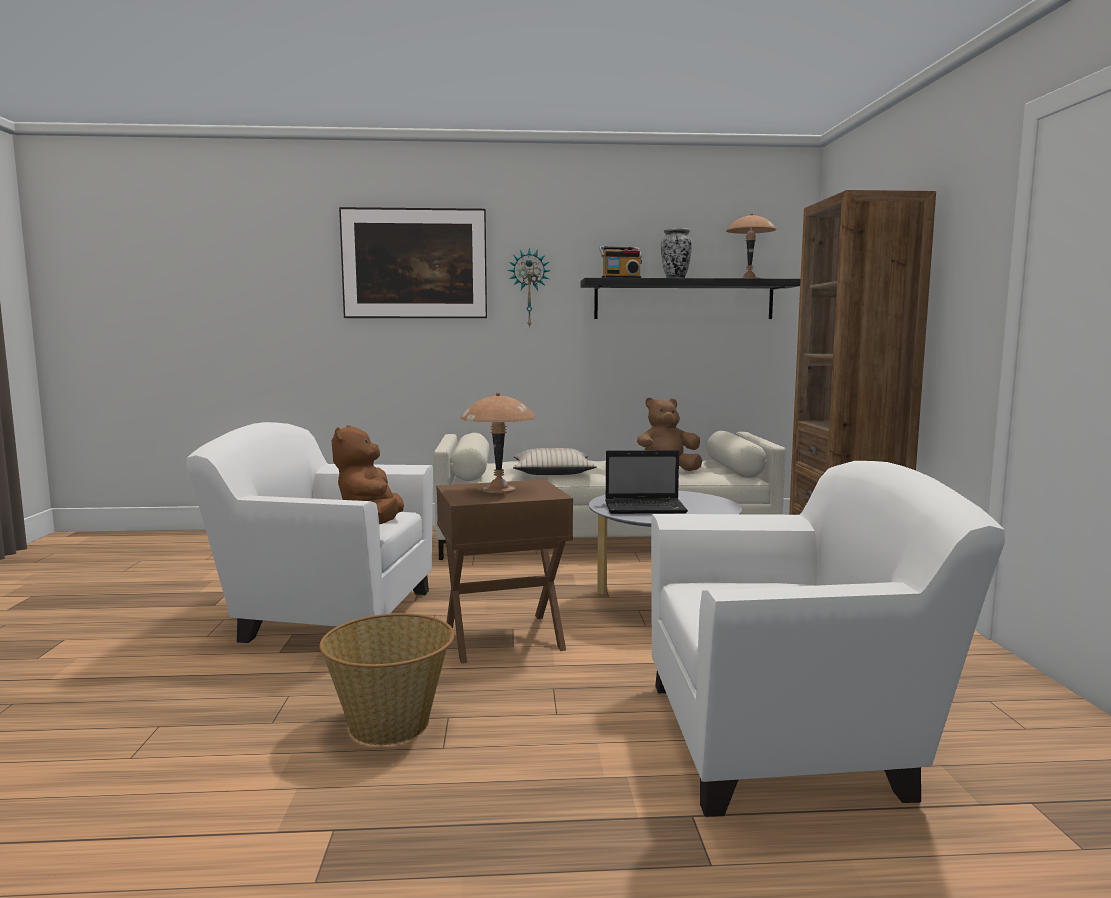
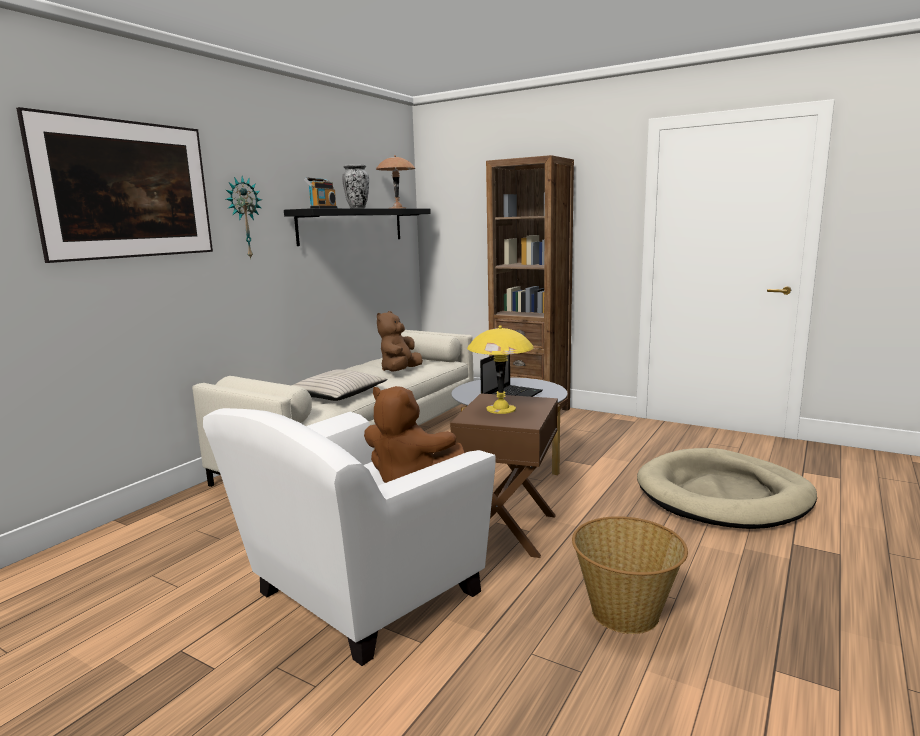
camera: 55 degrees left, 5 degrees up
brown table lamp [461,392,536,493] -> yellow table lamp [467,325,534,414]
white armchair [651,461,1005,817] -> beige dog bed [637,448,817,529]

